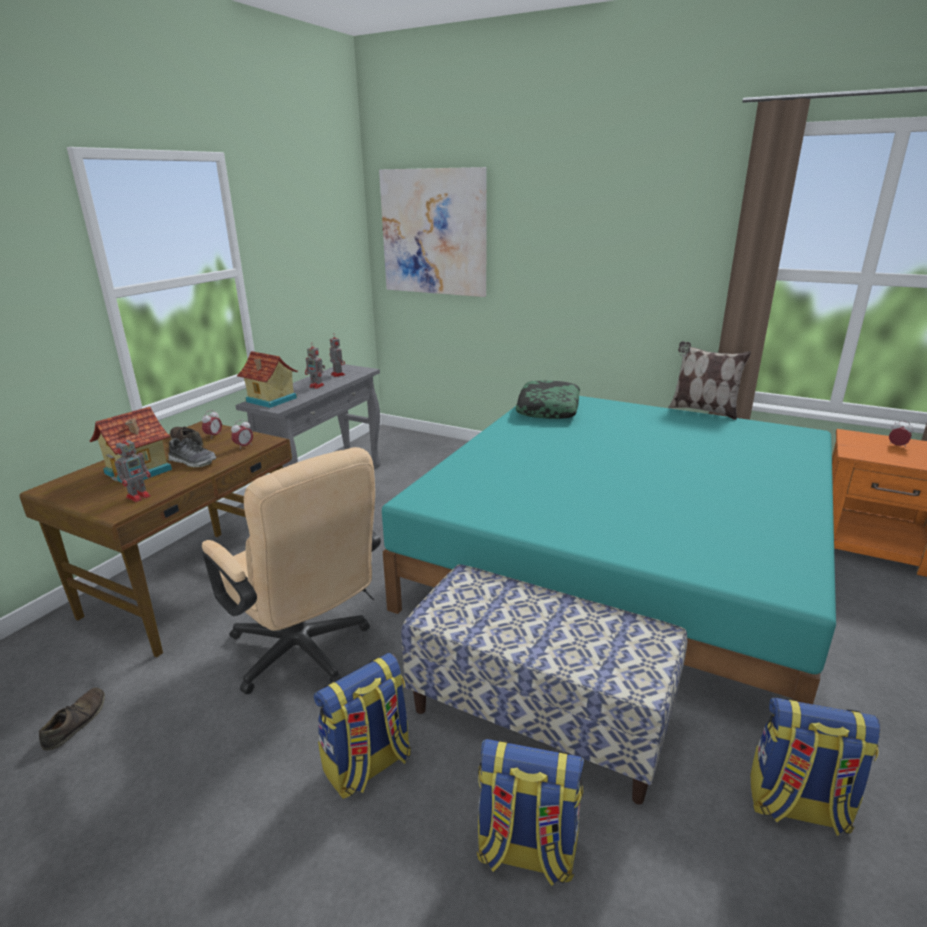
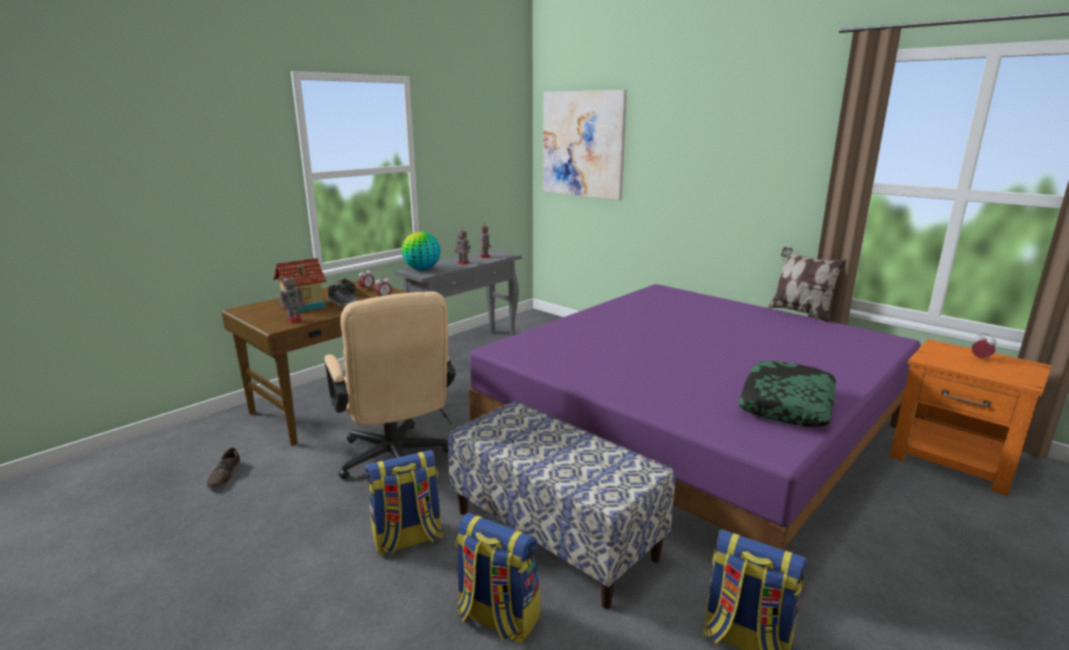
camera: 15 degrees right, 5 degrees down
brown shoe [39,688,105,750] -> brown shoe turned 150 degrees clockwise [207,448,240,488]
toy house [237,351,298,408] -> globe [402,231,441,270]
turquoise bed [382,396,836,704] -> purple bed [469,284,921,550]
pillow [515,380,580,419] -> pillow moved to [738,361,836,427]

